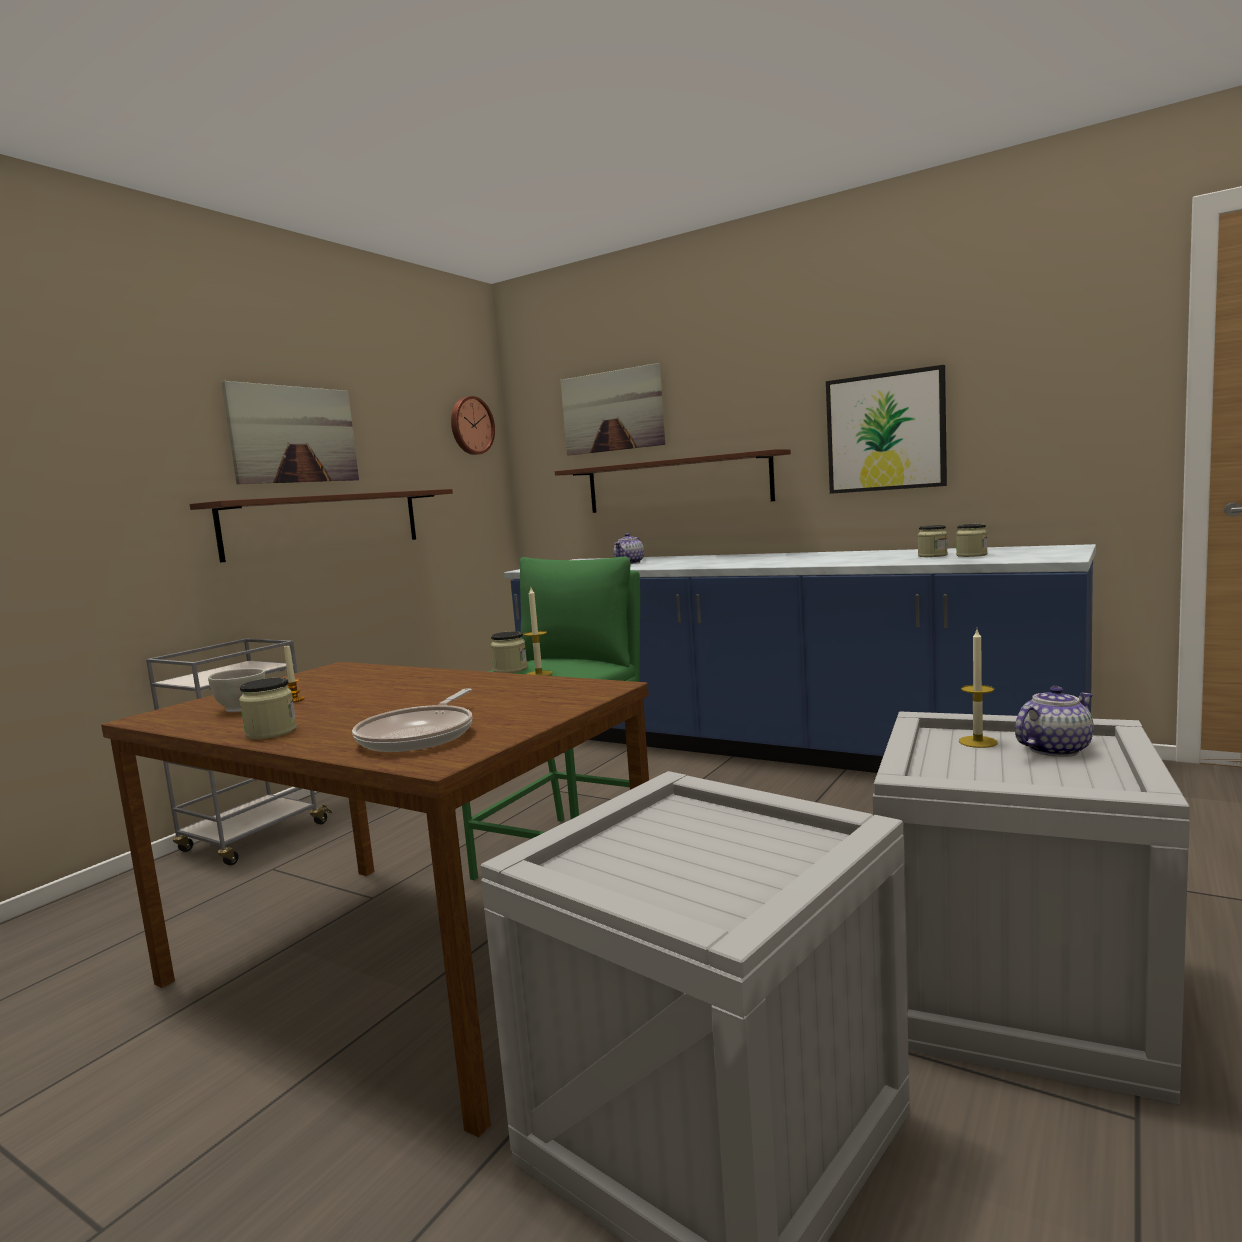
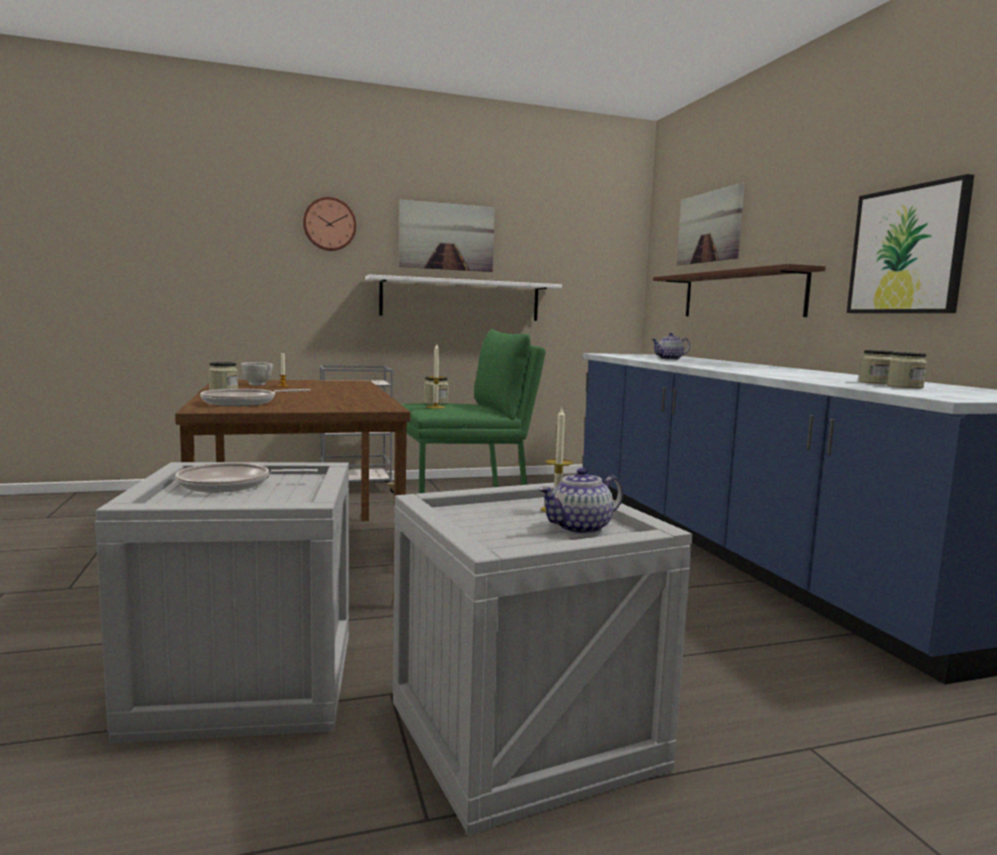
camera: 40 degrees right, 0 degrees up
brown shelf [189,489,453,563] -> white shelf [365,275,562,321]
wall clock [451,396,495,455] -> wall clock moved to [303,197,356,251]
teapot [1015,686,1094,757] -> teapot turned 135 degrees clockwise [538,468,623,534]
none -> frying pan [175,463,318,493]

